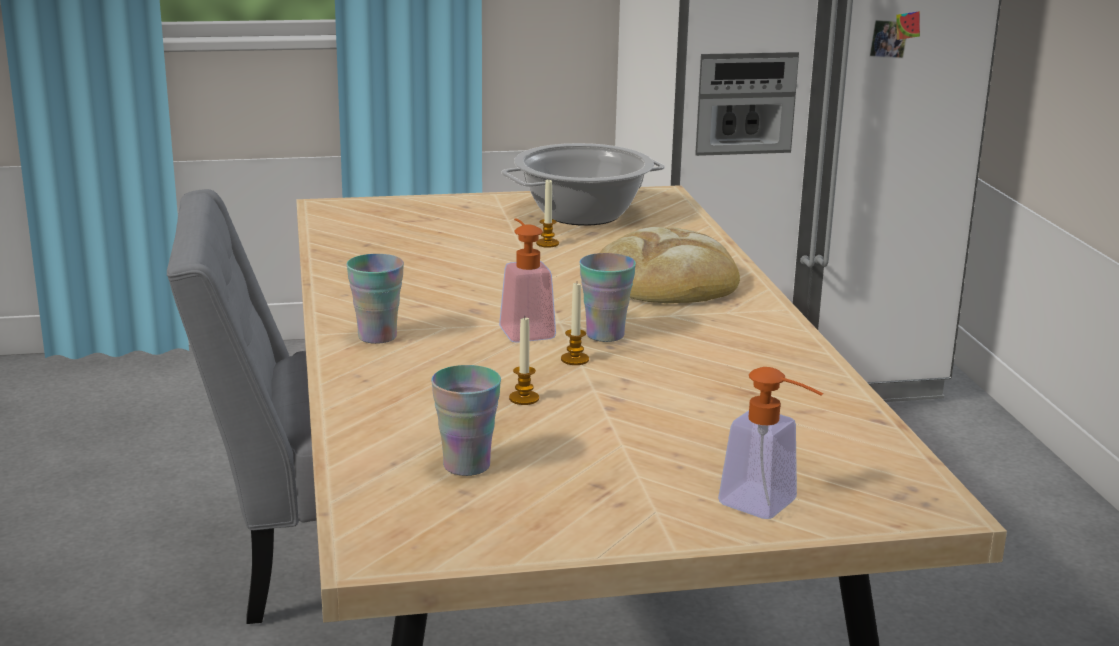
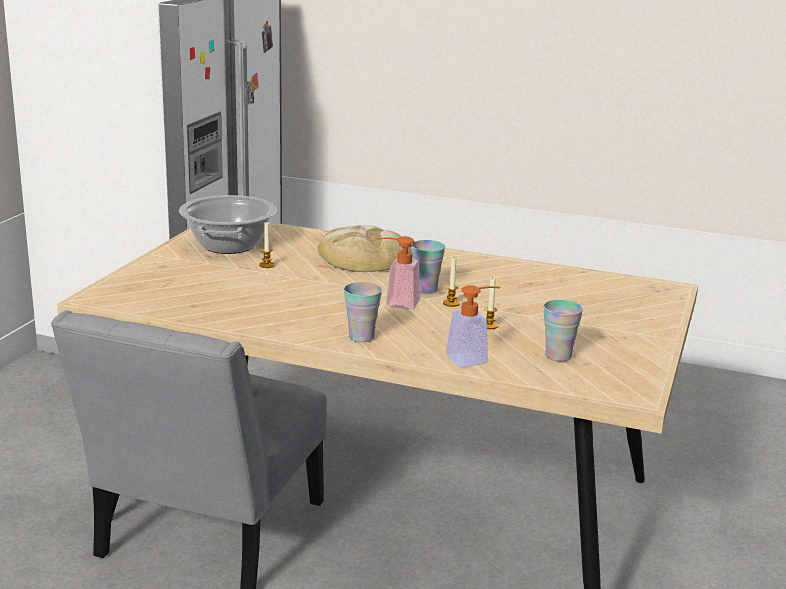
camera: 60 degrees left, 0 degrees up
soap dispenser [718,367,823,519] -> soap dispenser moved to [446,285,500,367]

